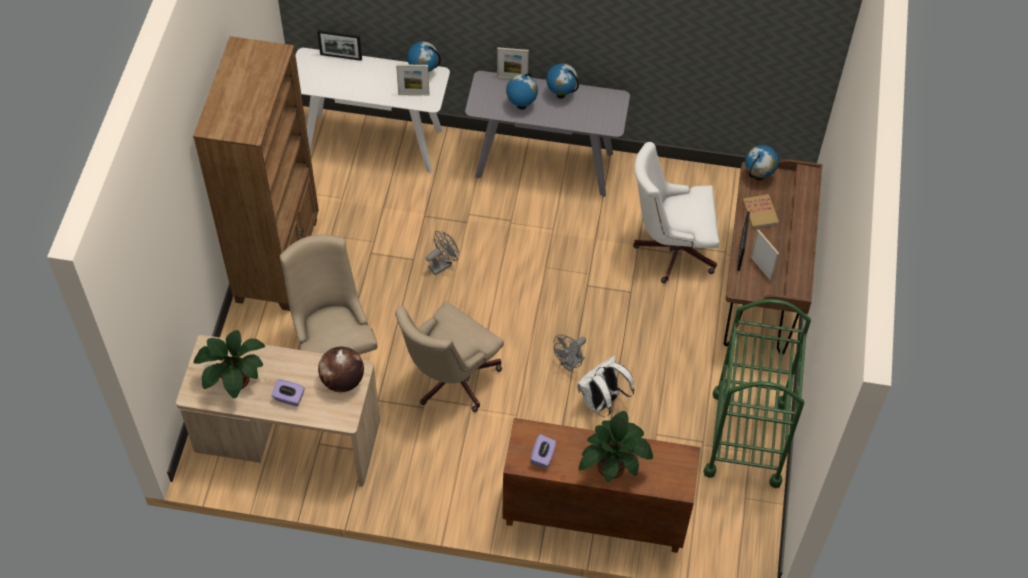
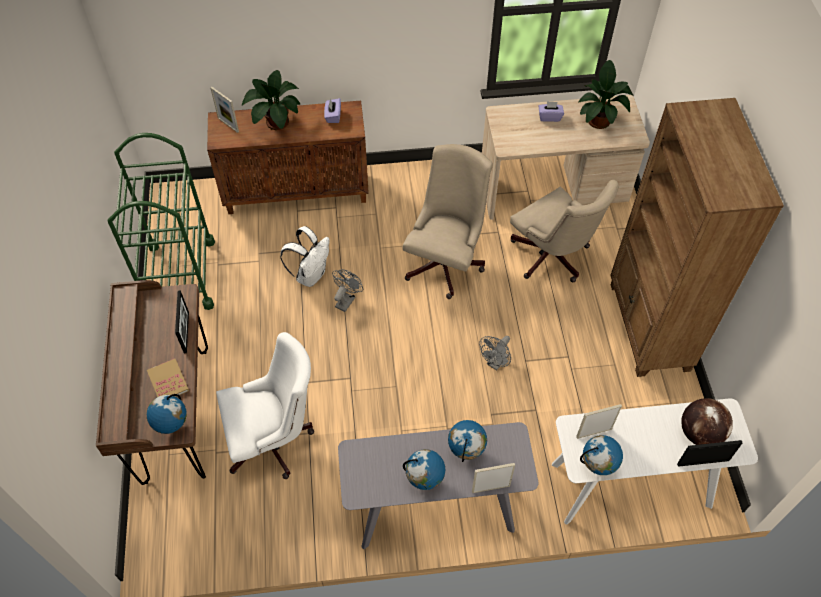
camera: 165 degrees right, 0 degrees up
globe [318,347,364,392] -> globe moved to [681,398,733,445]
picture frame [751,230,779,281] -> picture frame moved to [210,87,239,133]

